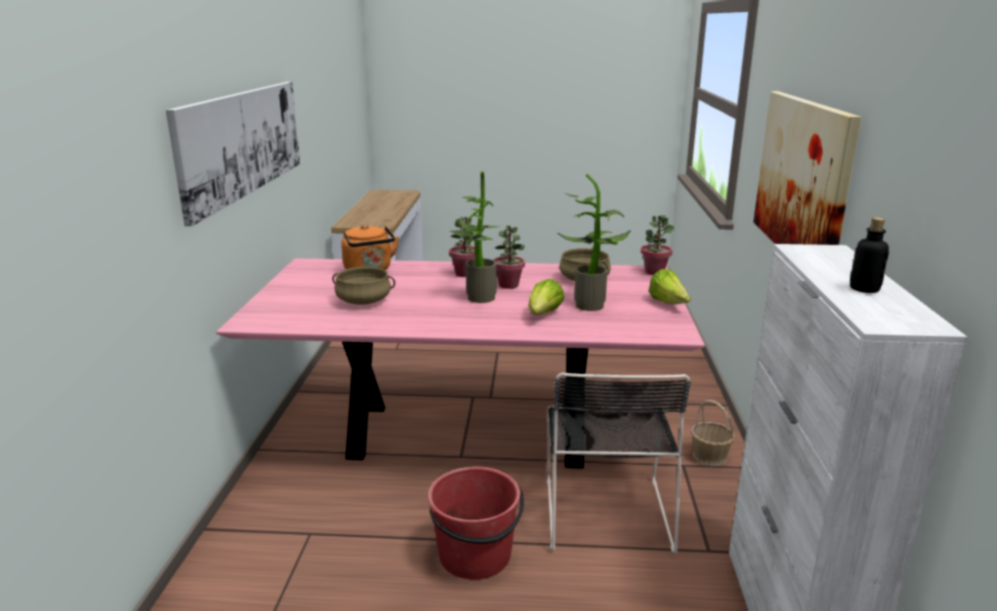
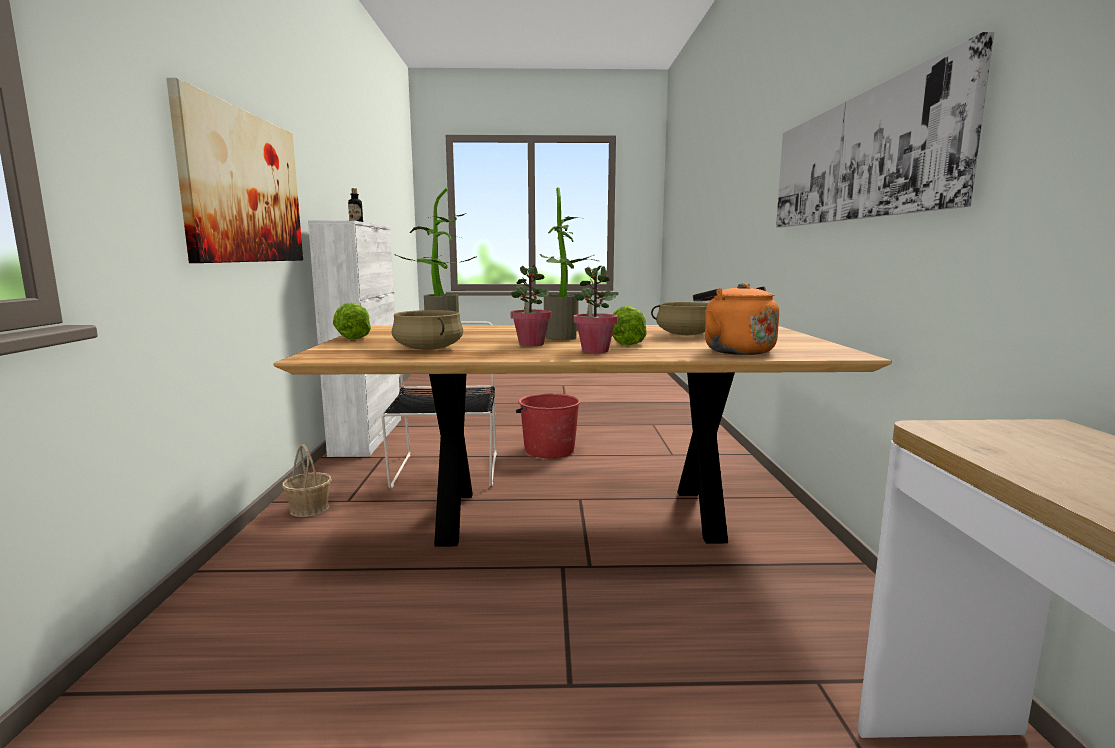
camera: 175 degrees right, 10 degrees down
pink dining table [216,258,705,468] -> brown dining table [273,325,892,547]
lettuce [528,279,564,315] -> lettuce moved to [612,306,647,345]
potted plant [641,215,675,275] -> none

